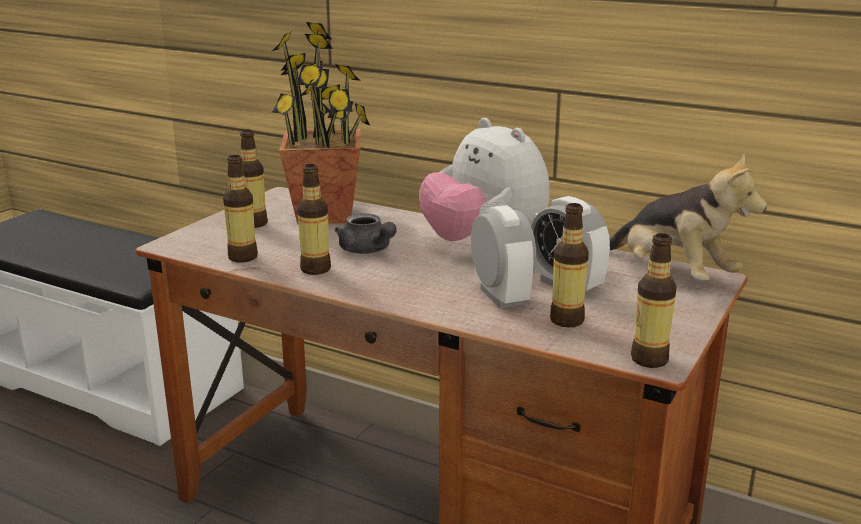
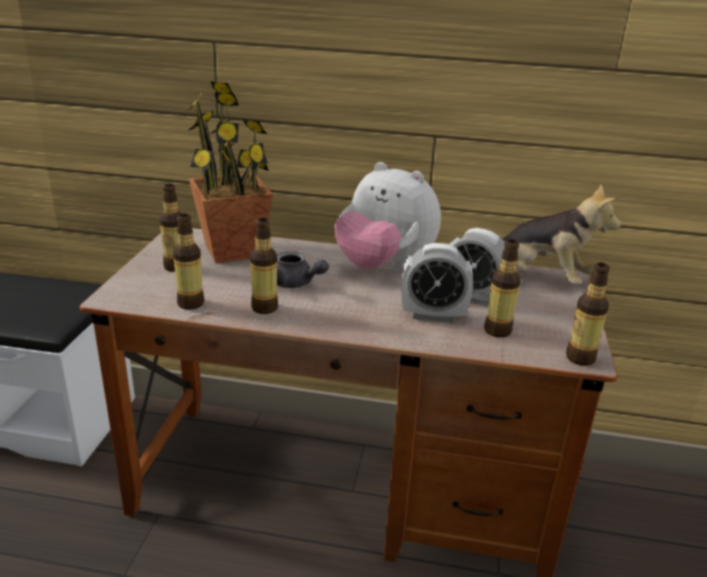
camera: 20 degrees left, 5 degrees up
alarm clock [471,205,536,308] -> alarm clock turned 135 degrees clockwise [401,243,473,323]

